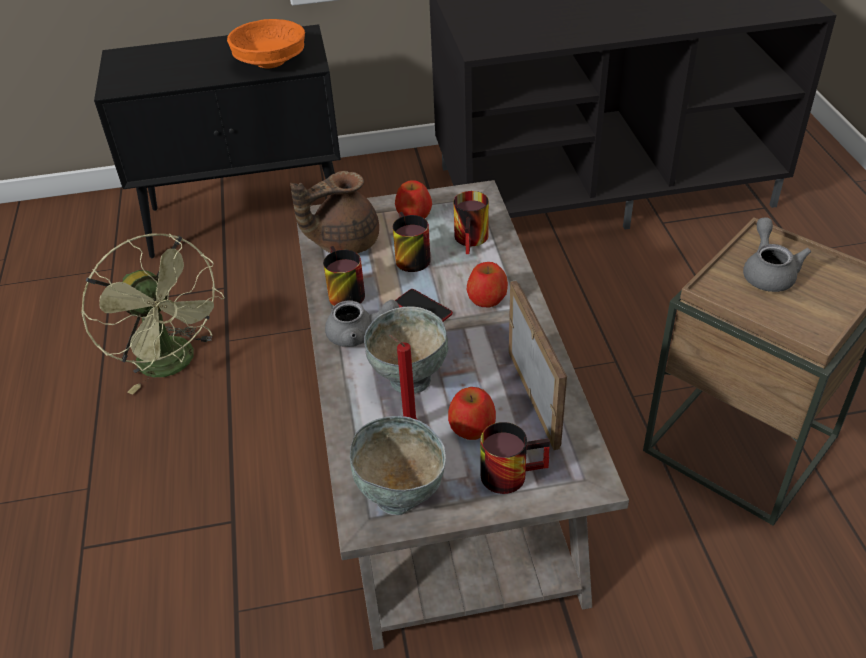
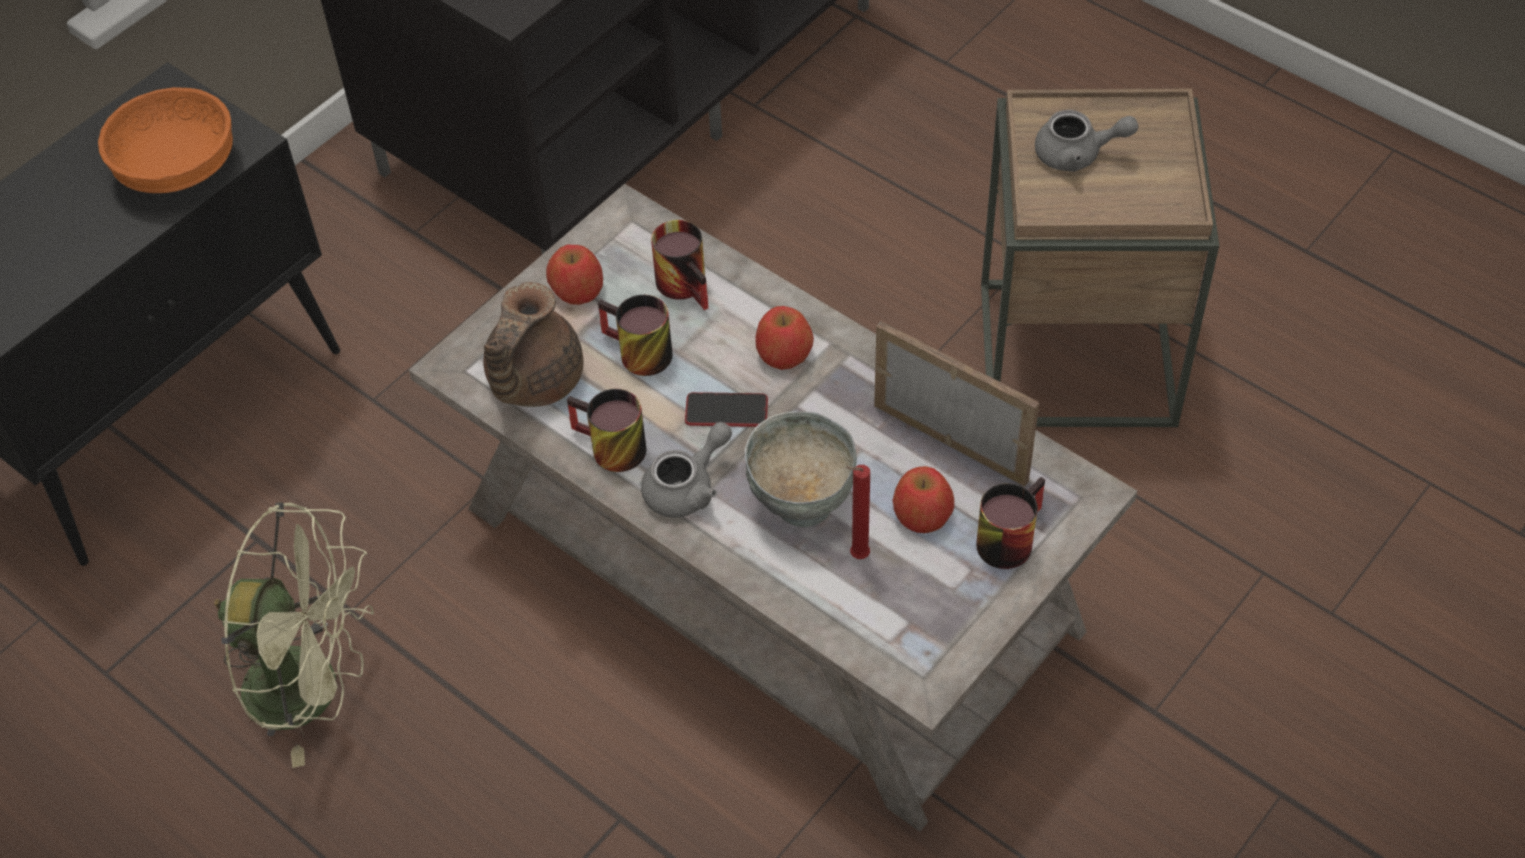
camera: 40 degrees left, 10 degrees up
grey bowl [350,416,446,515] -> none
grey teapot [743,218,811,292] -> grey teapot turned 135 degrees clockwise [1035,110,1139,172]

